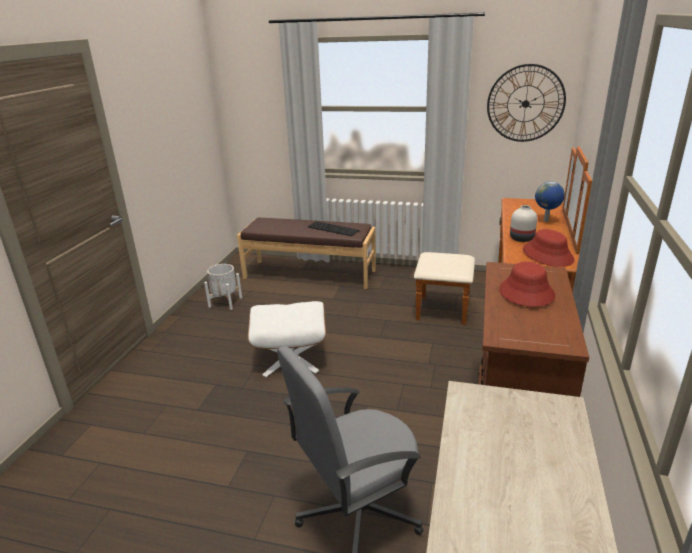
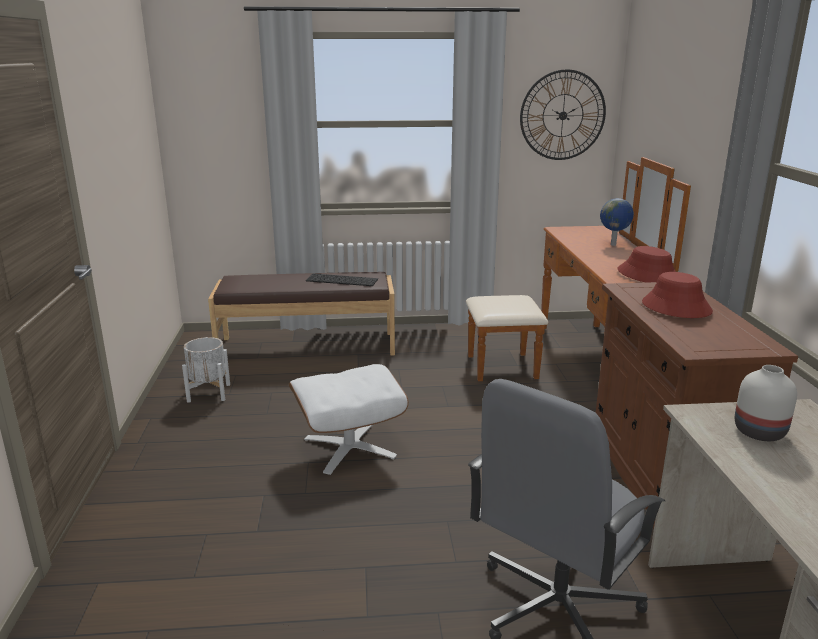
camera: 20 degrees left, 5 degrees down
white vase [510,205,537,242] -> white vase moved to [735,365,797,441]

